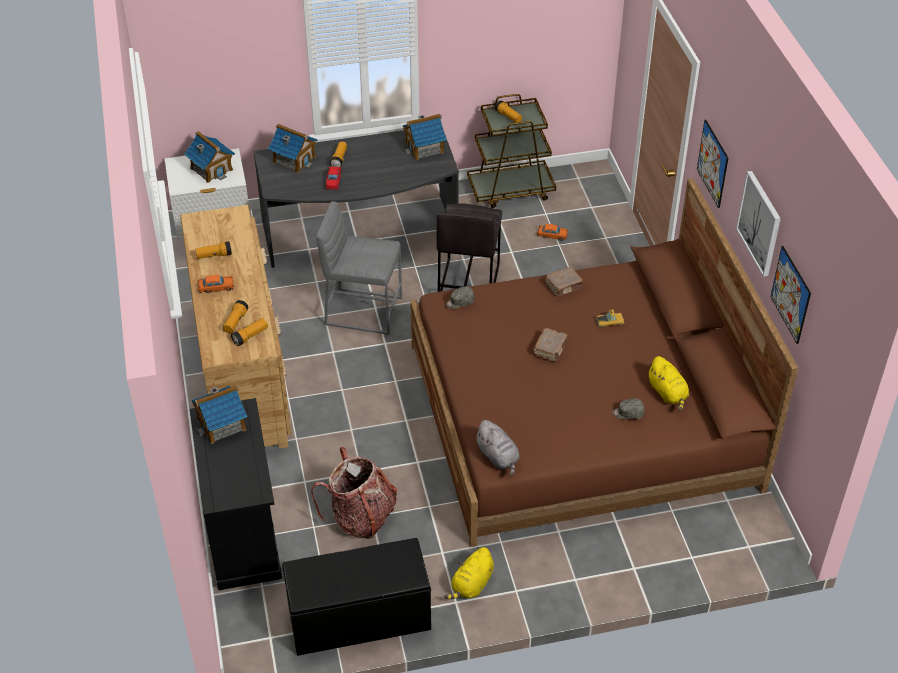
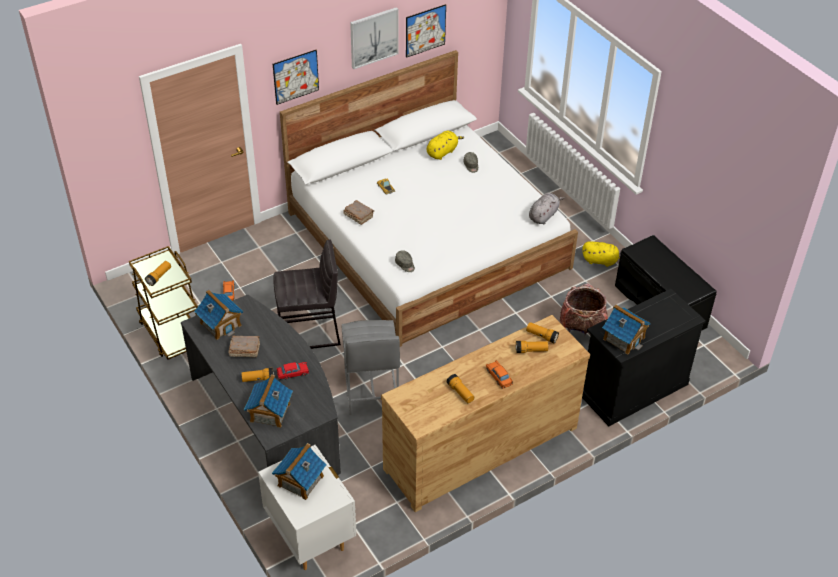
camera: 110 degrees left, 0 degrees up
brown bed [410,179,798,547] -> white bed [280,50,578,347]
brown book [534,328,568,361] -> brown book moved to [228,336,260,357]

